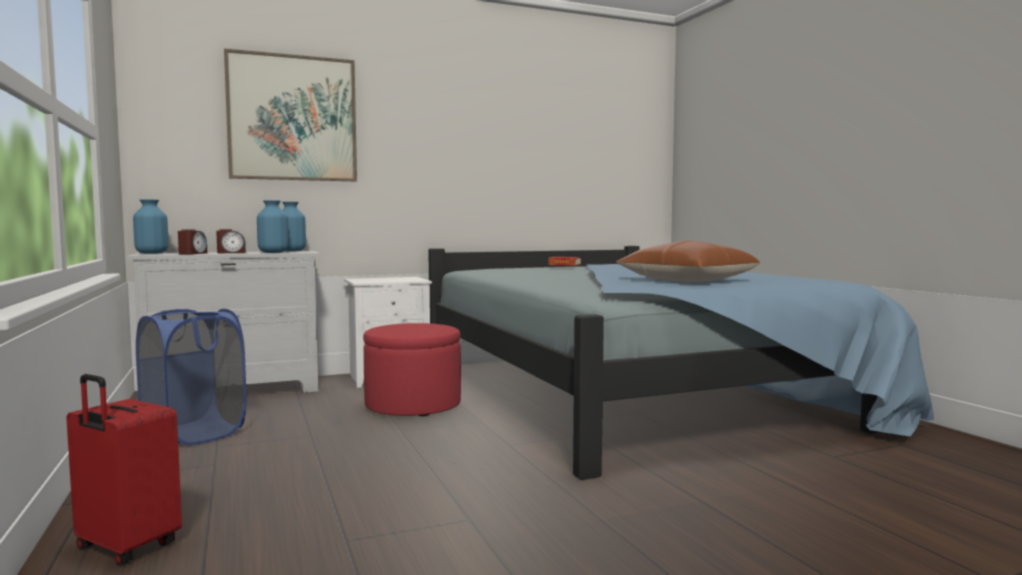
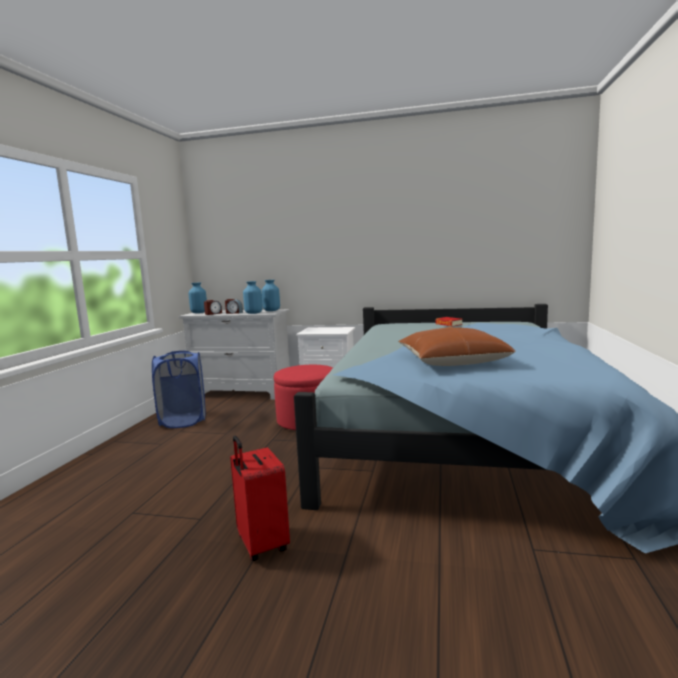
camera: 35 degrees right, 5 degrees up
red suitcase [66,374,182,565] -> red suitcase moved to [230,436,290,561]
picture [224,48,357,181] -> none

